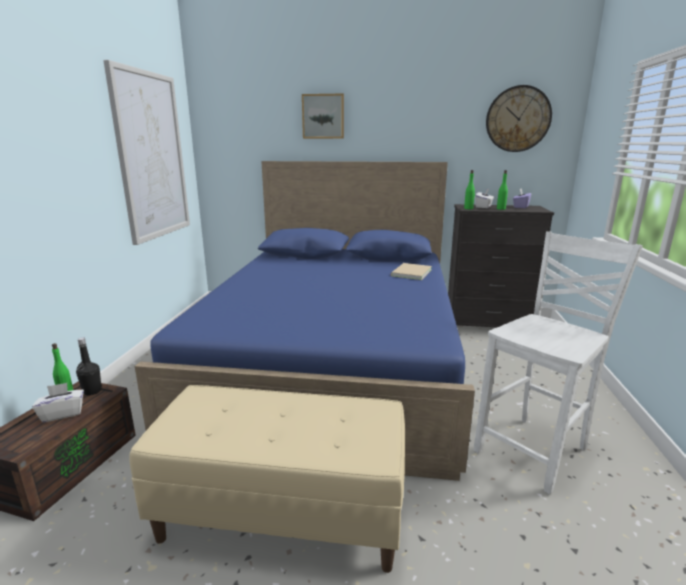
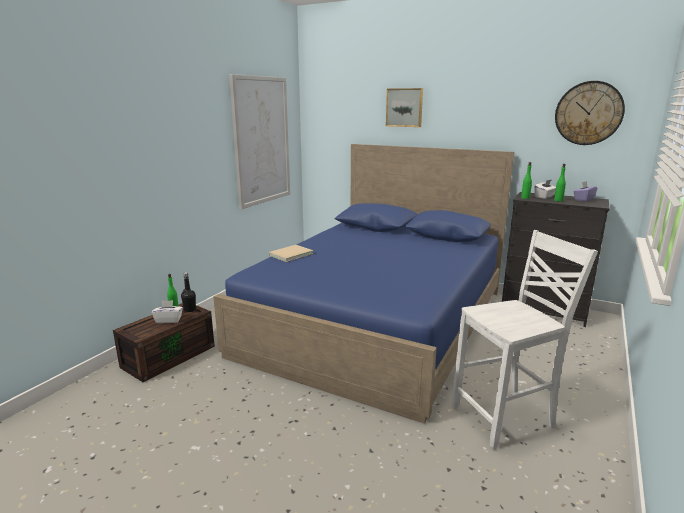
camera: 20 degrees right, 0 degrees up
beige bench [130,385,405,573] -> none
beige book [391,263,432,280] -> beige book moved to [268,245,313,262]

